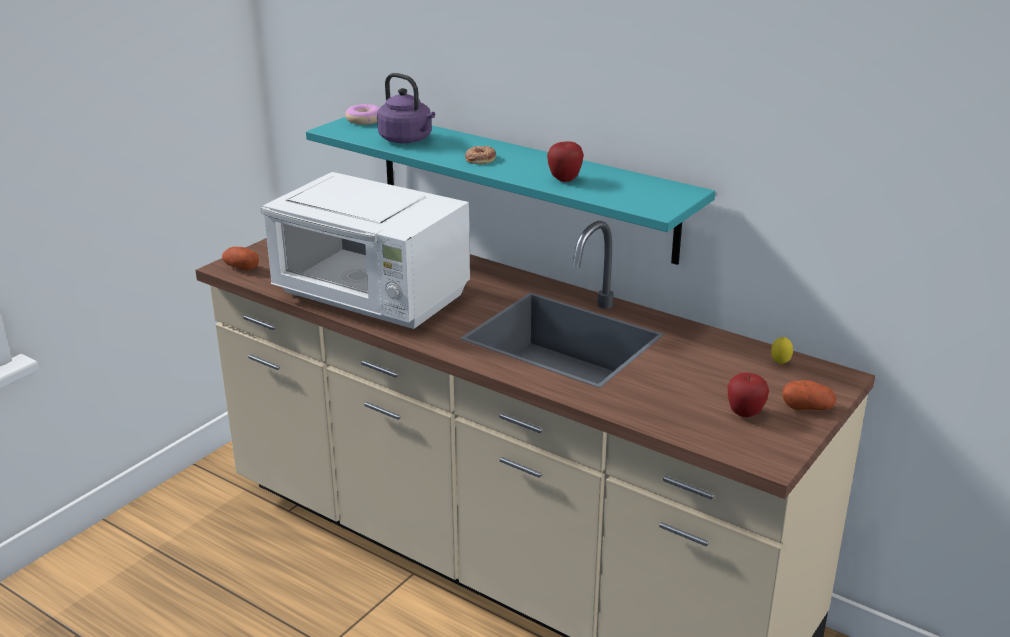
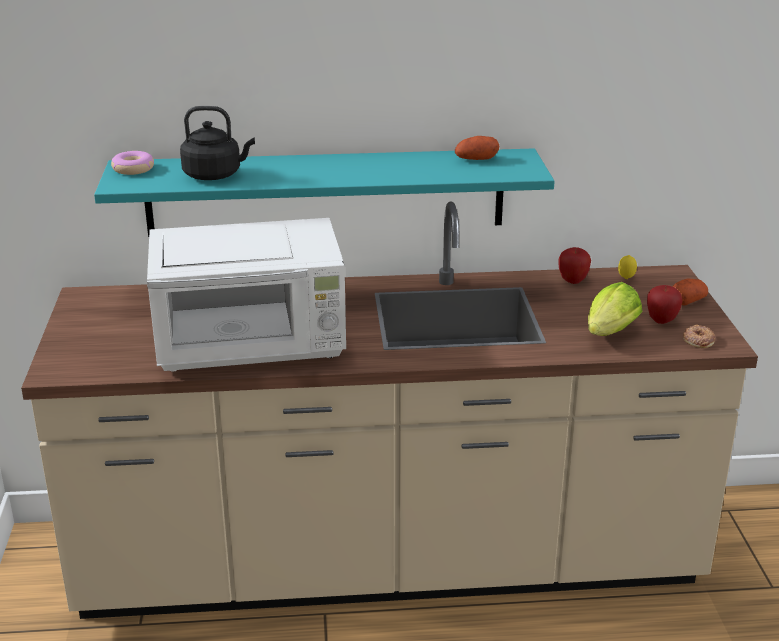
camera: 40 degrees left, 0 degrees up
potato [222,247,259,271] -> potato moved to [455,136,499,160]
purple kettle [377,73,435,143] -> black kettle [180,106,255,180]
donut [465,146,496,164] -> donut moved to [683,325,715,348]
apple [547,141,584,182] -> apple moved to [558,247,591,284]
none -> lettuce [588,282,642,336]

